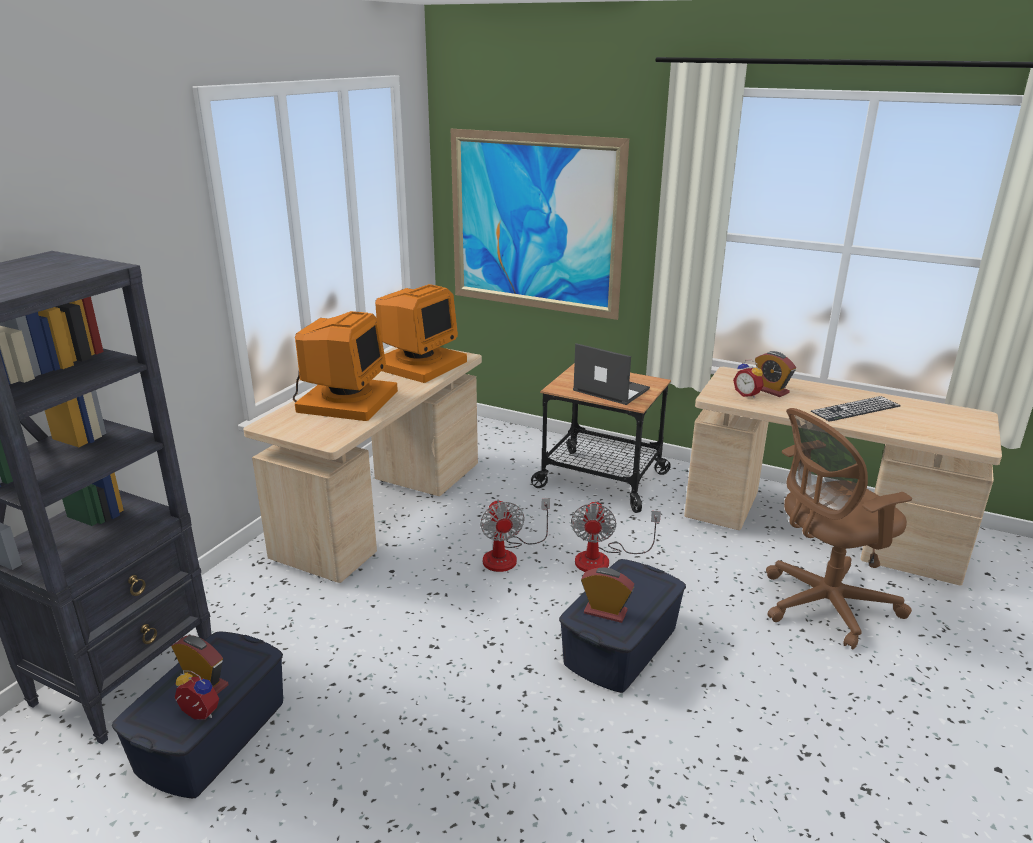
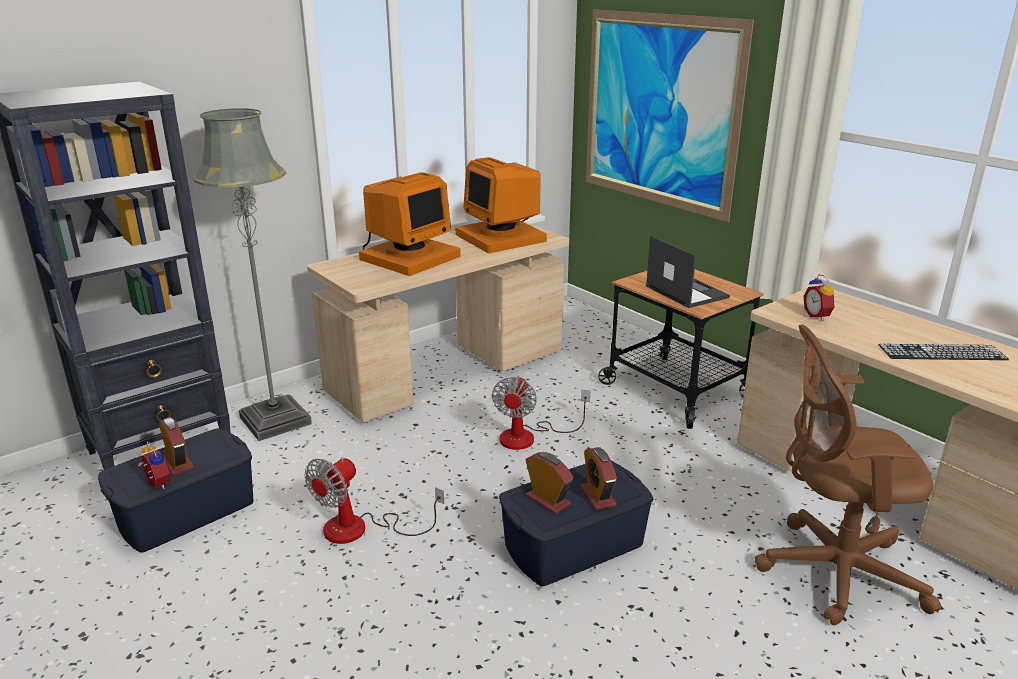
camera: 25 degrees right, 0 degrees up
monitor [375,284,467,383] -> monitor turned 90 degrees clockwise [455,157,547,253]
fan [571,500,661,572] -> fan moved to [304,457,444,544]
alarm clock [755,351,796,397] -> alarm clock moved to [581,447,617,510]
none -> grey floor lamp [193,108,312,441]

